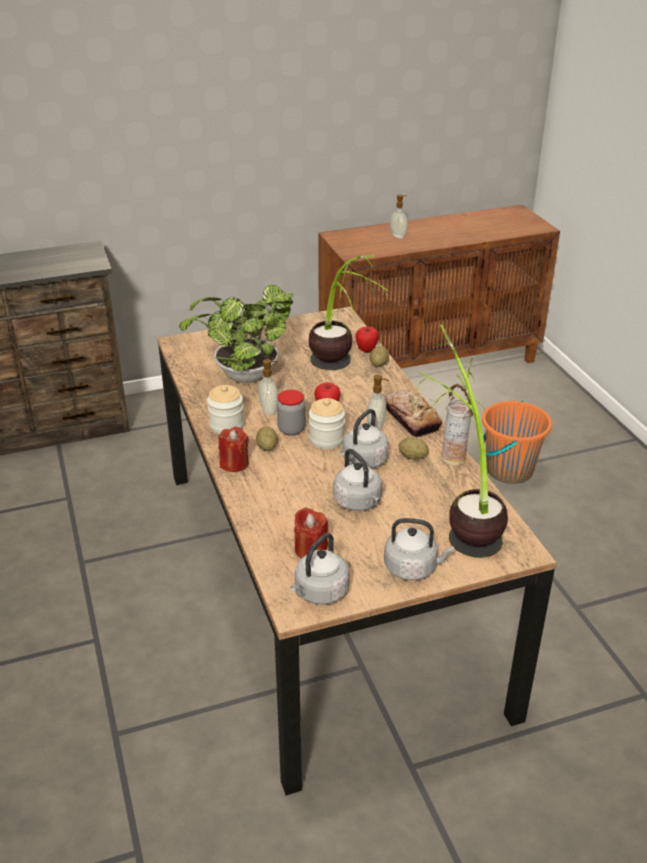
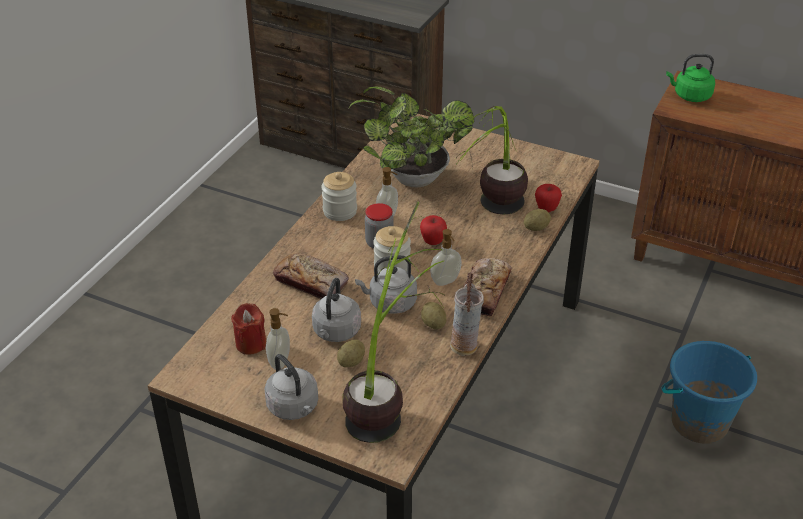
camera: 45 degrees right, 5 degrees up
red candle [219,427,249,472] -> none
potato [256,426,278,451] -> potato moved to [337,339,365,367]
grey kettle [290,533,350,605] -> none
soap dispenser [390,194,408,238] -> soap dispenser moved to [266,308,290,370]
orange bucket [482,401,552,484] -> blue bucket [662,341,757,444]
none -> bread [273,253,349,299]
none -> green kettle [666,54,715,102]

